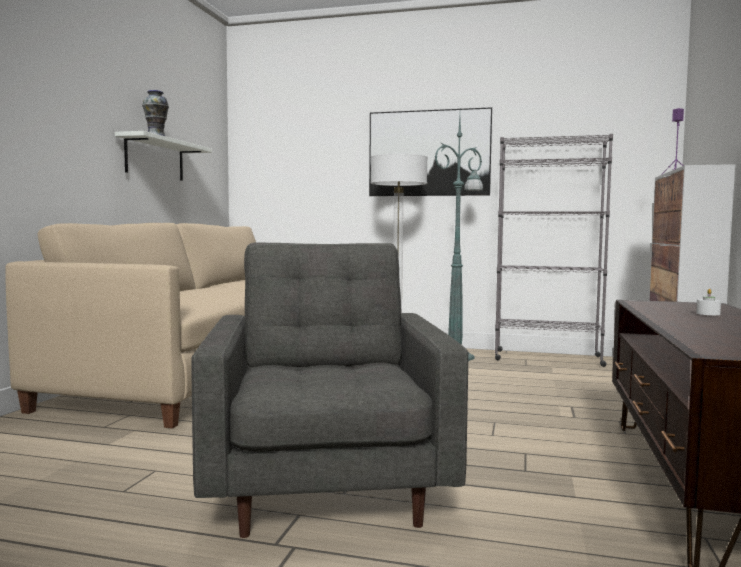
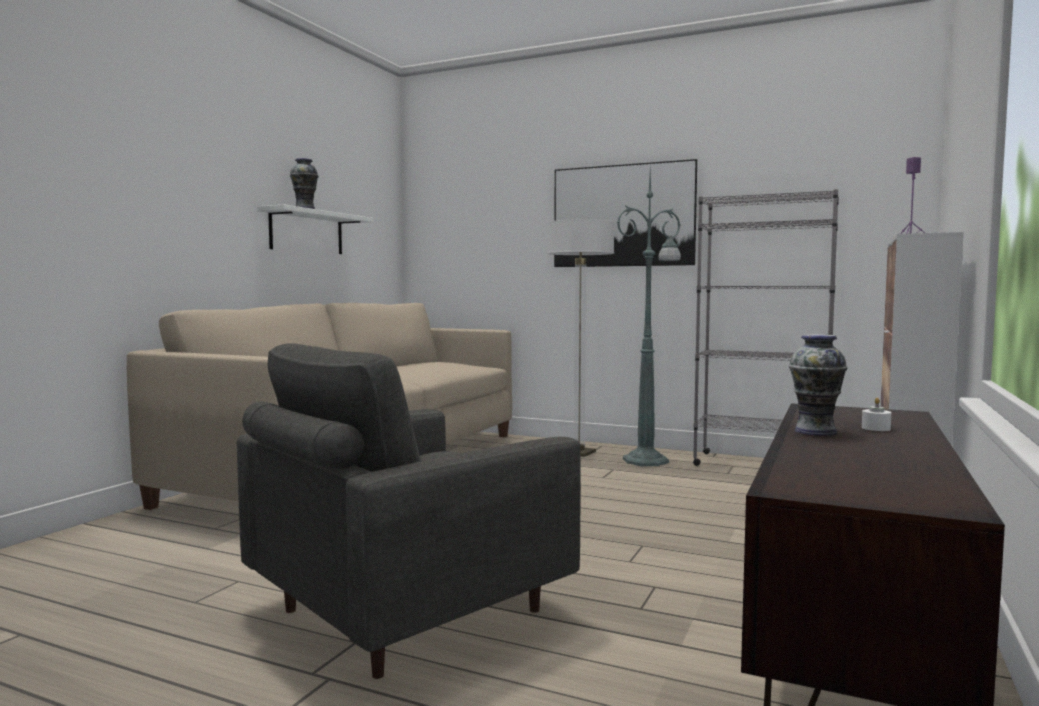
camera: 10 degrees right, 0 degrees up
grey armchair [191,242,468,538] -> grey armchair turned 135 degrees counterclockwise [237,343,581,679]
none -> vase [789,334,847,436]

